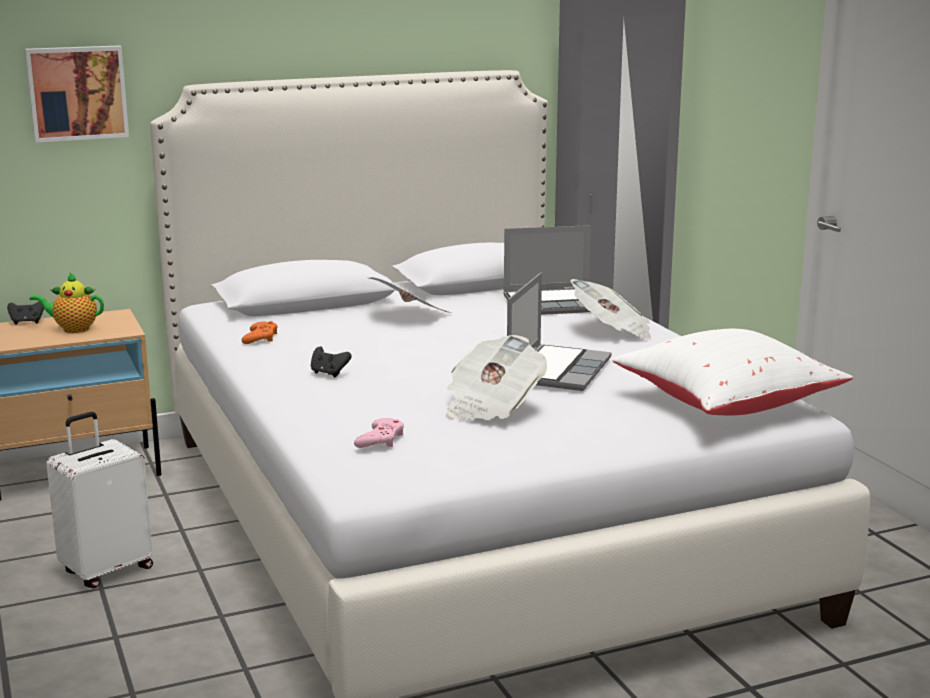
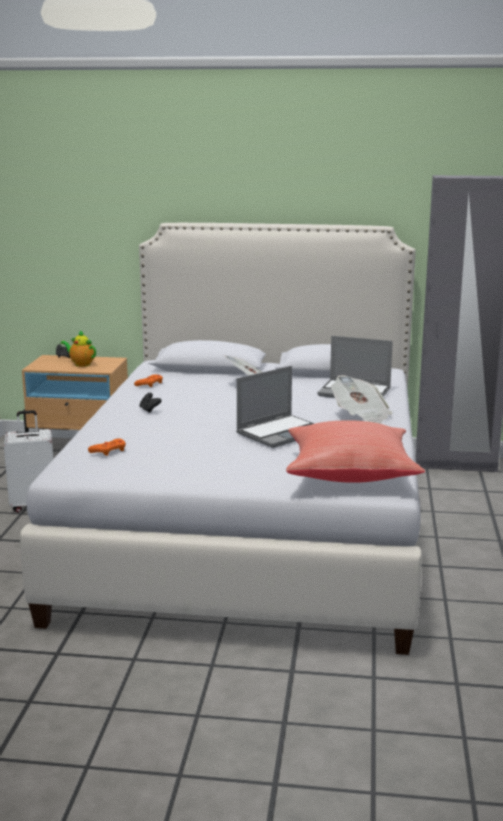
camera: 30 degrees right, 0 degrees up
picture [25,45,129,143] -> none
pink game controller [354,418,404,448] -> orange game controller [88,438,126,456]
newspaper [446,335,547,420] -> none
white pillow [612,329,853,416] -> red pillow [286,420,425,483]

